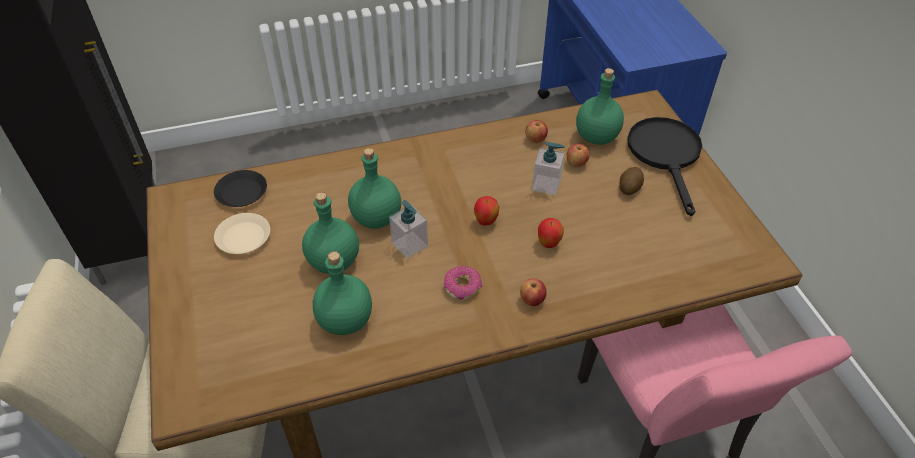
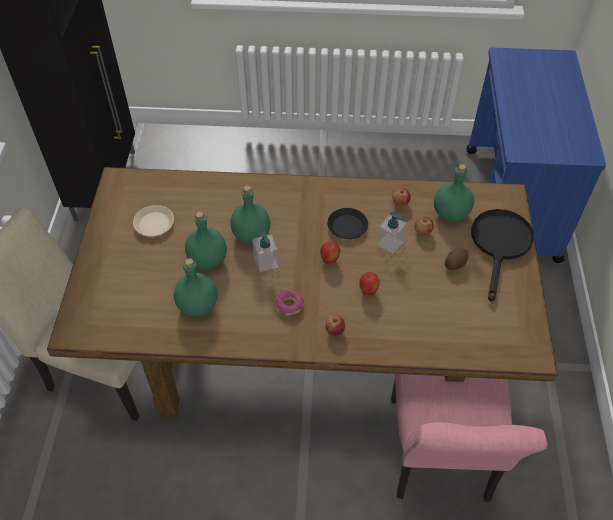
camera: 20 degrees right, 5 degrees up
black plate [214,170,267,207] -> black plate moved to [327,208,368,239]

